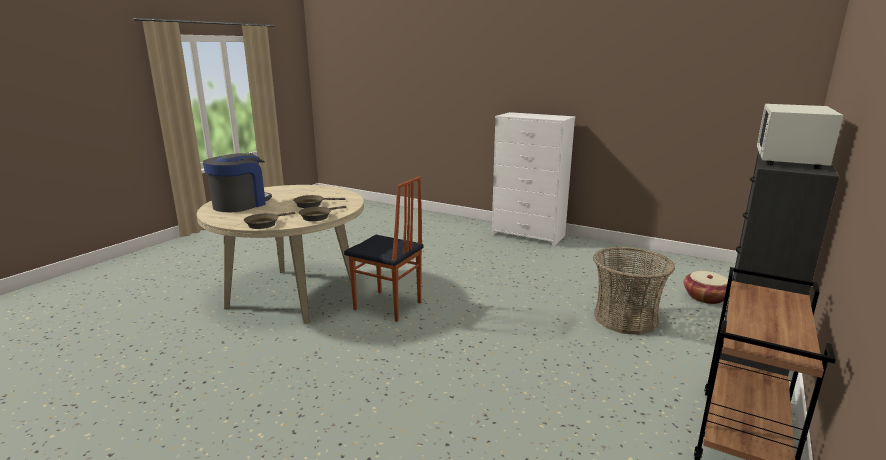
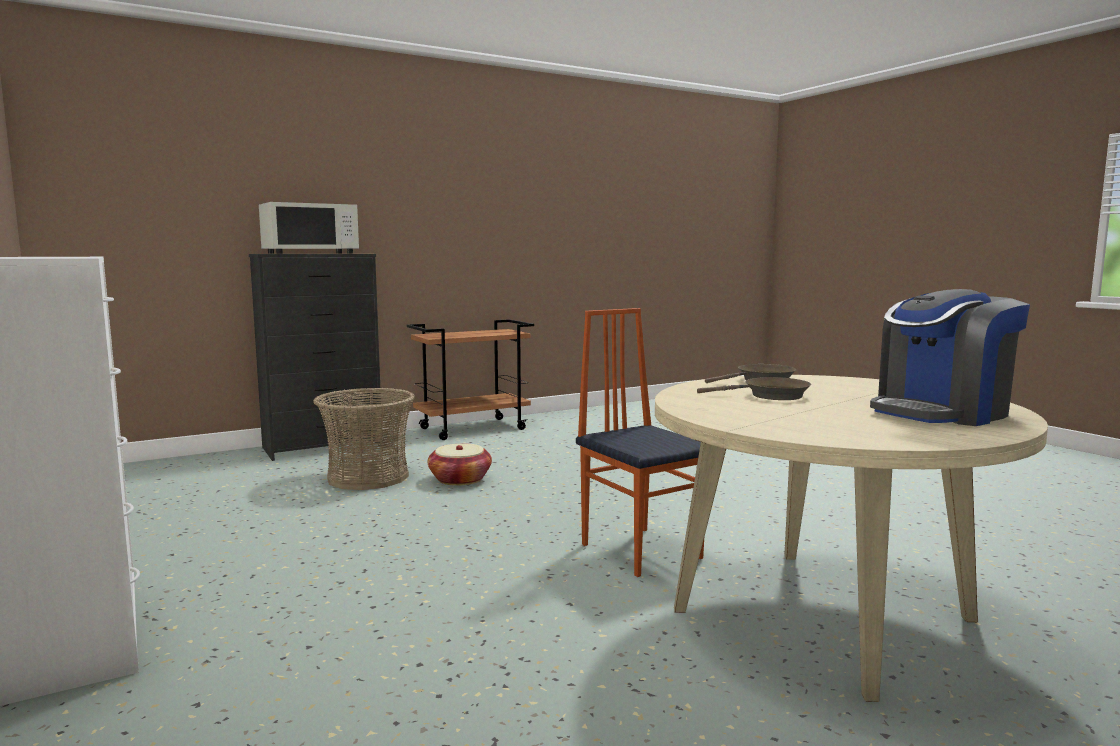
camera: 150 degrees left, 10 degrees down
brown frying pan [244,212,296,229] -> none
basket [684,271,728,304] -> basket moved to [428,444,492,486]

